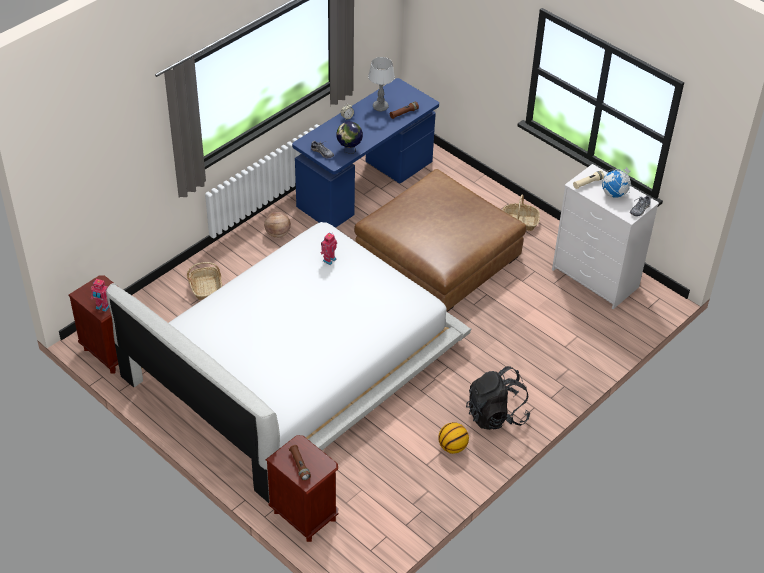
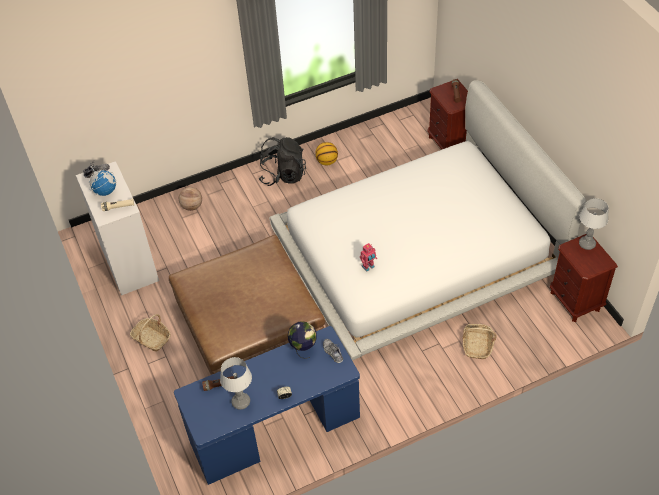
camera: 155 degrees left, 5 degrees up
toy robot [91,279,109,312] -> table lamp [579,198,609,250]
basketball [264,211,291,238] -> basketball moved to [179,187,202,211]

